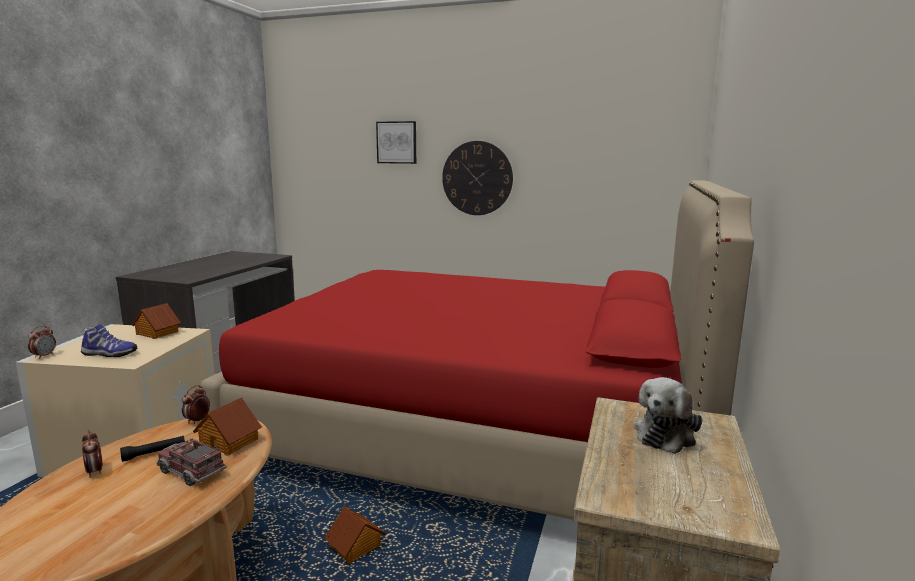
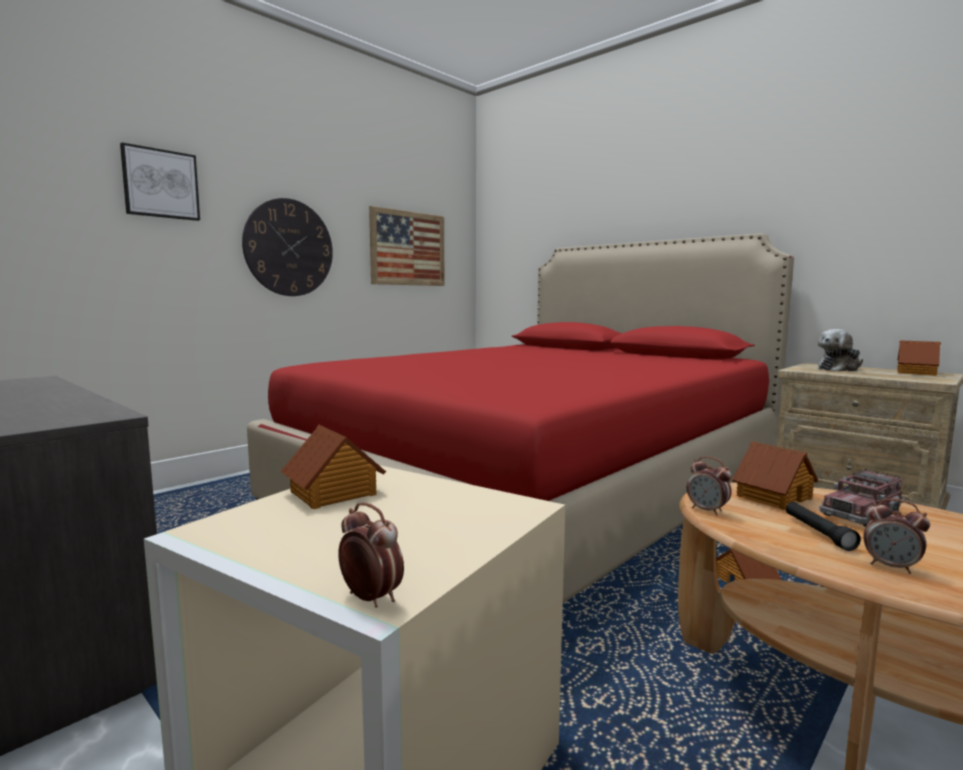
camera: 65 degrees left, 5 degrees down
shoe [81,324,137,357] -> none
alarm clock [82,430,103,478] -> alarm clock turned 45 degrees clockwise [863,499,930,574]
plush toy [634,377,702,454] -> plush toy turned 90 degrees clockwise [818,329,863,372]
none -> picture [369,206,445,286]
none -> toy house [897,340,941,376]

